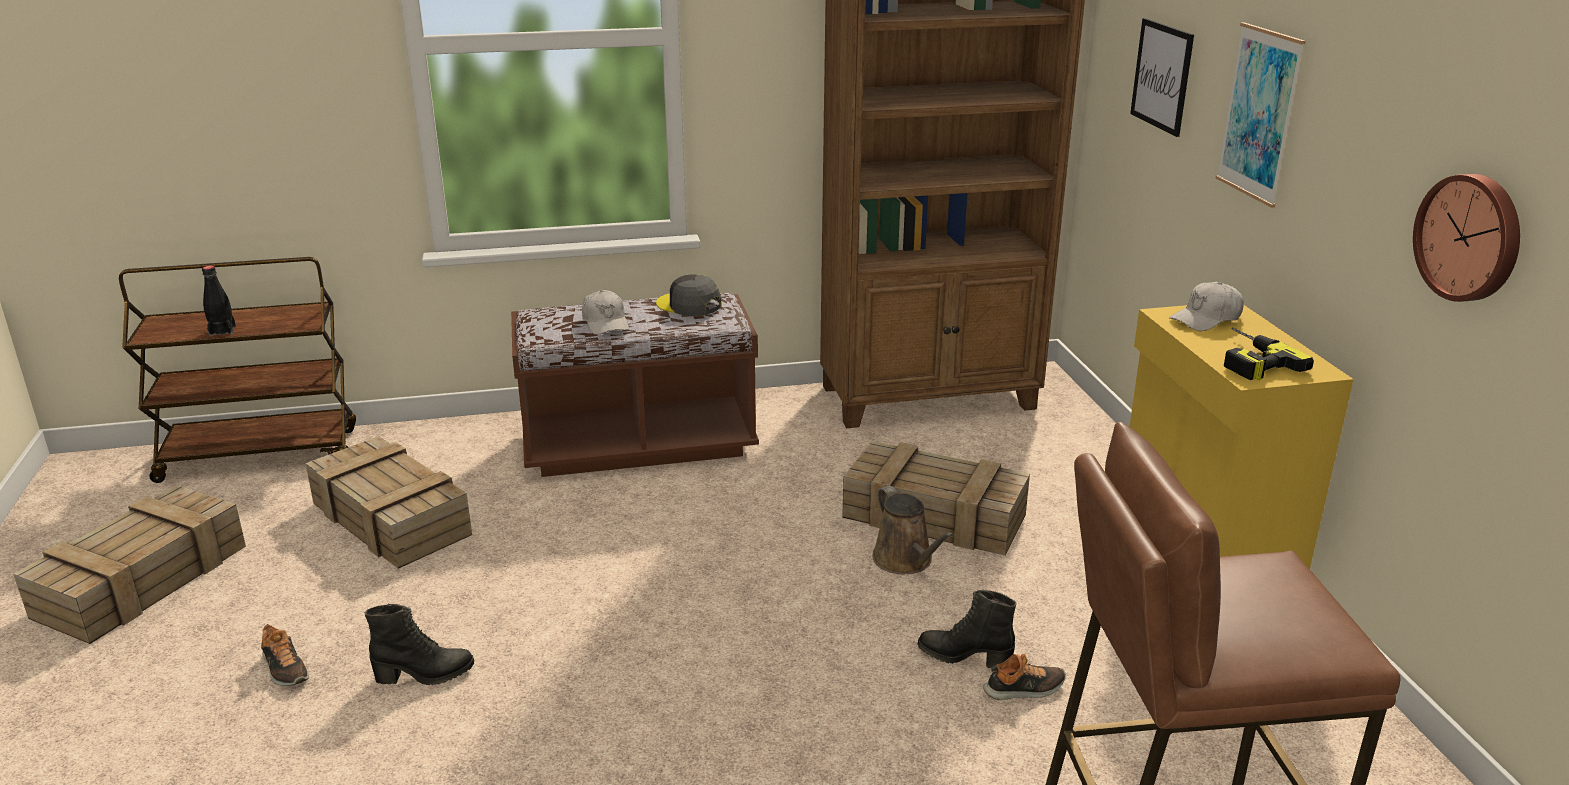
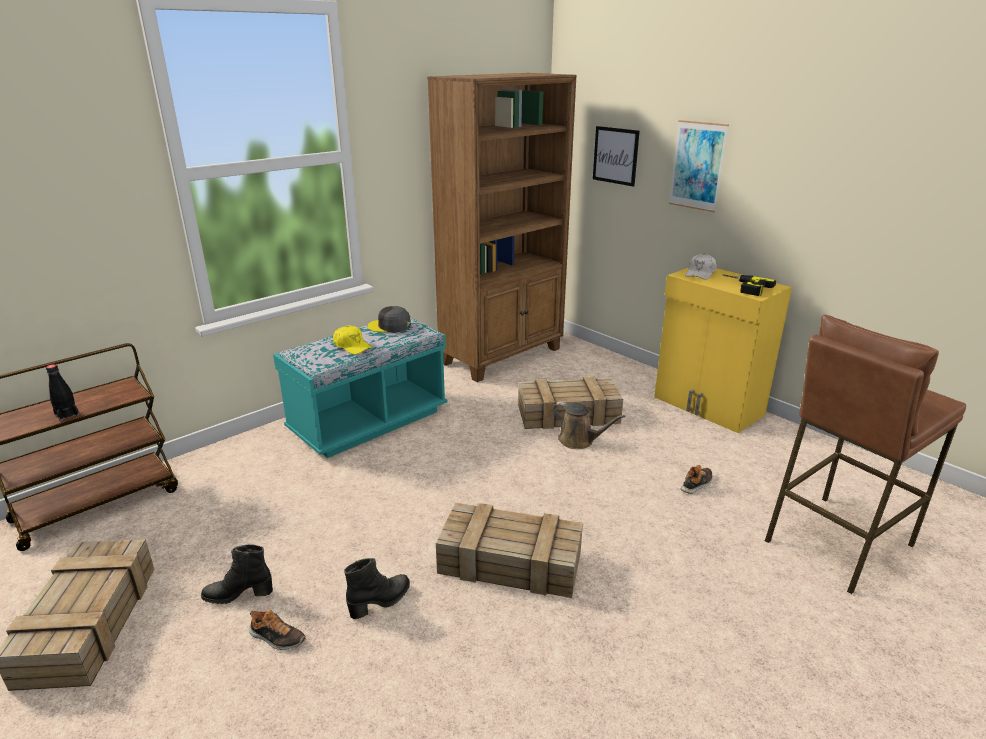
camera: 30 degrees left, 0 degrees up
crate [305,436,472,569] -> crate moved to [436,503,583,598]
brown bench [511,293,759,477] -> turquoise bench [273,318,448,458]
white cap [582,290,629,335] -> yellow cap [333,326,372,355]
black boot [917,590,1017,668] -> black boot moved to [201,544,273,604]
wall clock [1413,174,1520,302] -> none

